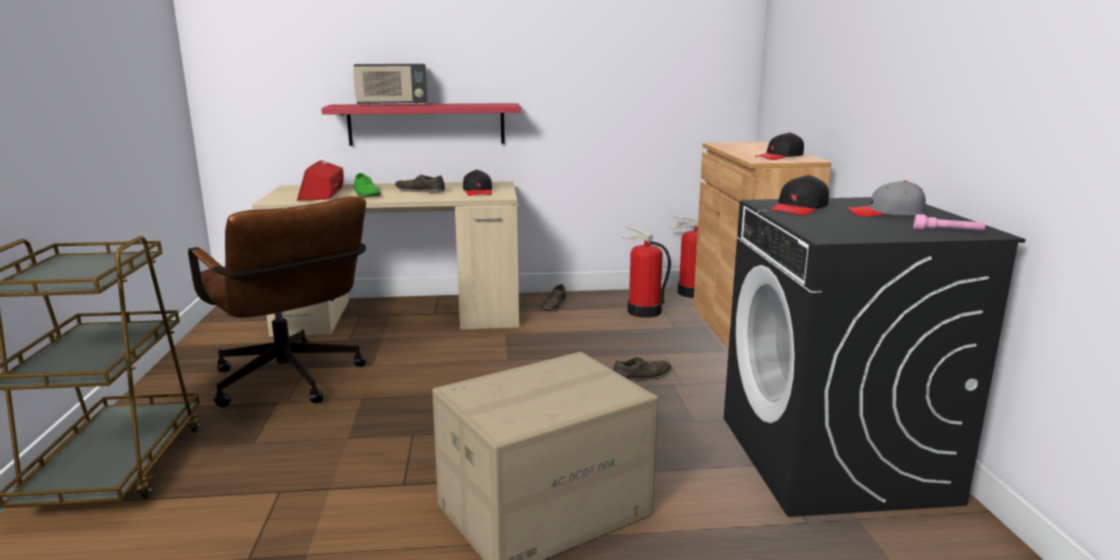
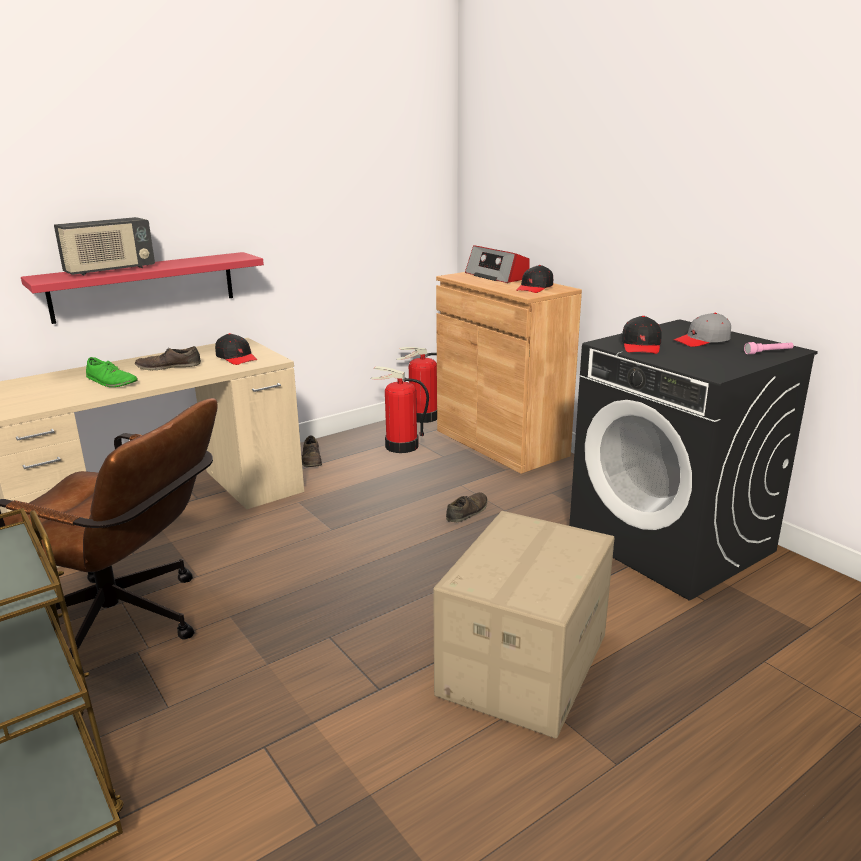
camera: 30 degrees left, 5 degrees up
radio [297,160,344,201] -> radio moved to [465,245,529,283]

